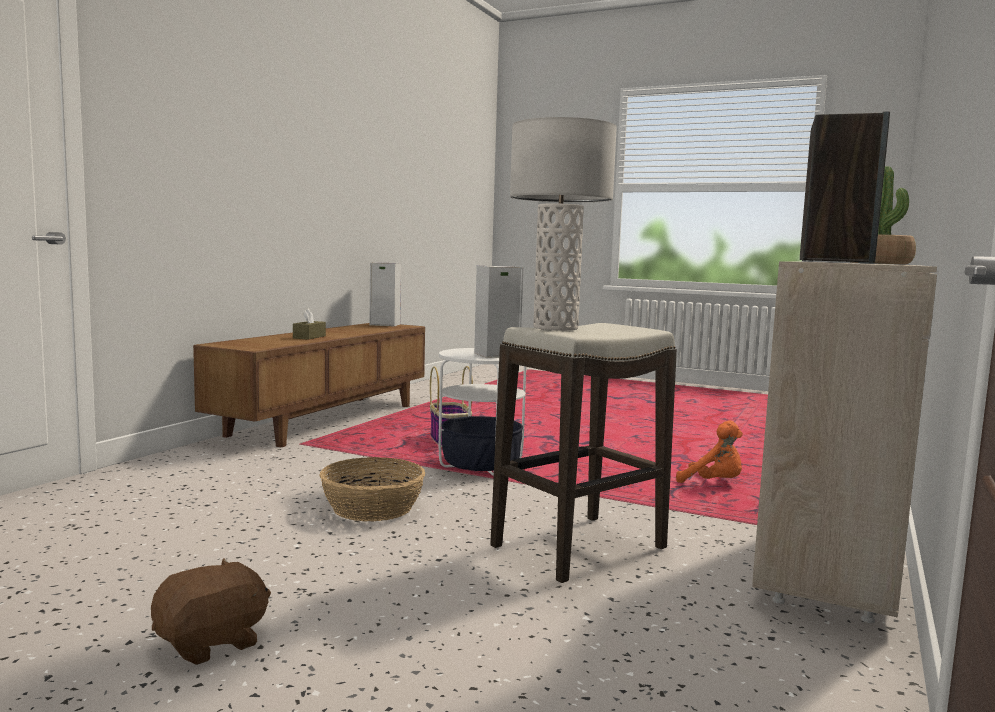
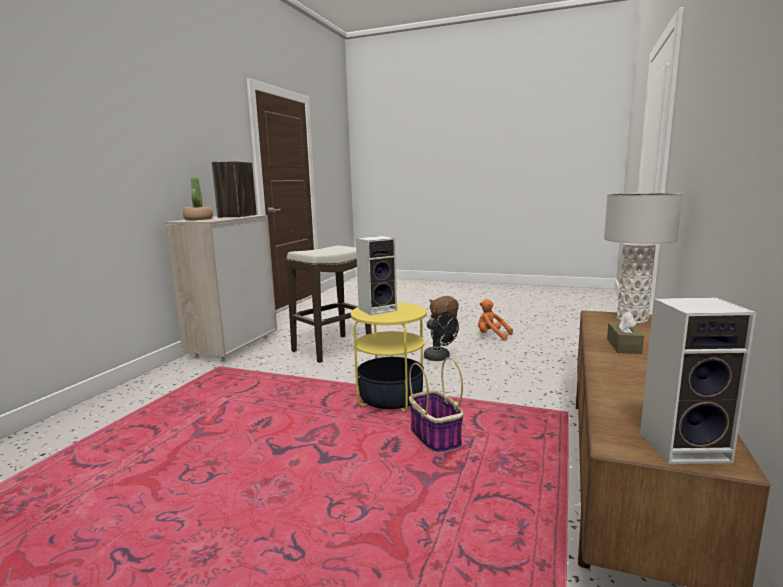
camera: 175 degrees right, 5 degrees up
basket [320,457,425,522] -> black fan [424,312,459,361]
white side table [439,348,526,476] -> yellow side table [351,302,427,412]
white table lamp [510,117,617,330] -> white table lamp moved to [604,193,682,323]
orange plush toy [676,420,743,483] -> orange plush toy moved to [478,299,513,340]

